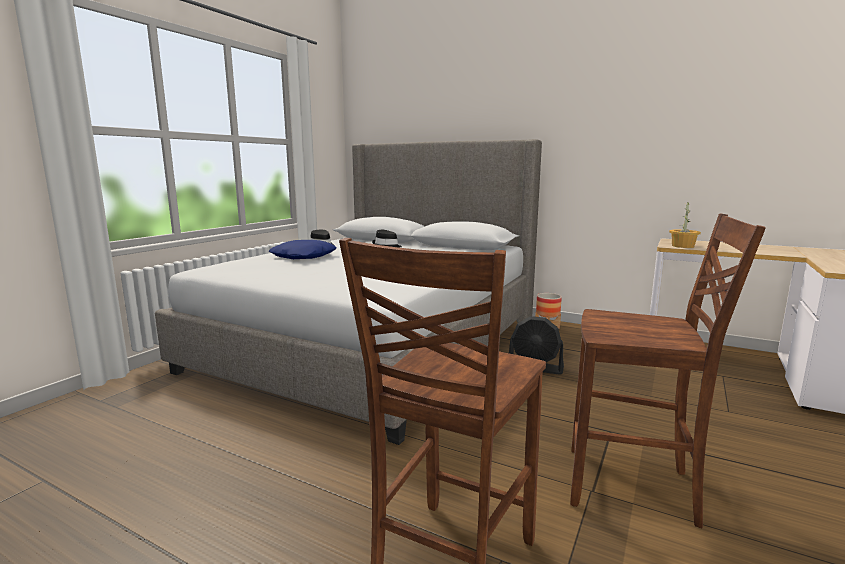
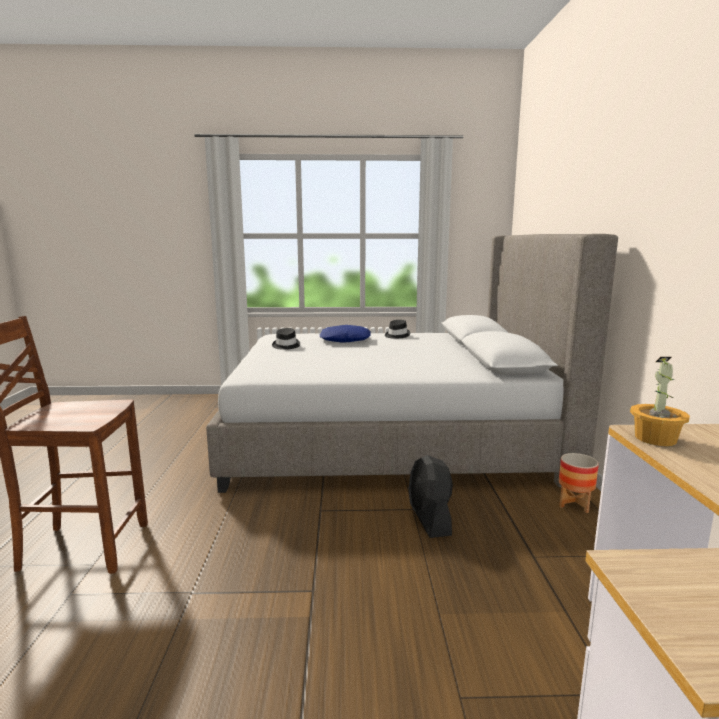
camera: 60 degrees right, 0 degrees up
black hat [372,230,402,248] -> black hat moved to [272,328,300,350]
brown chair [570,213,766,528] -> none

